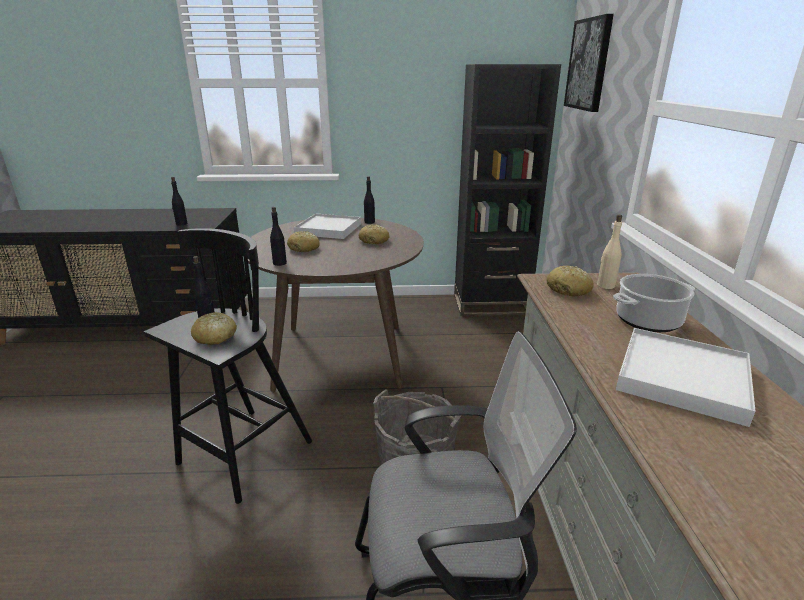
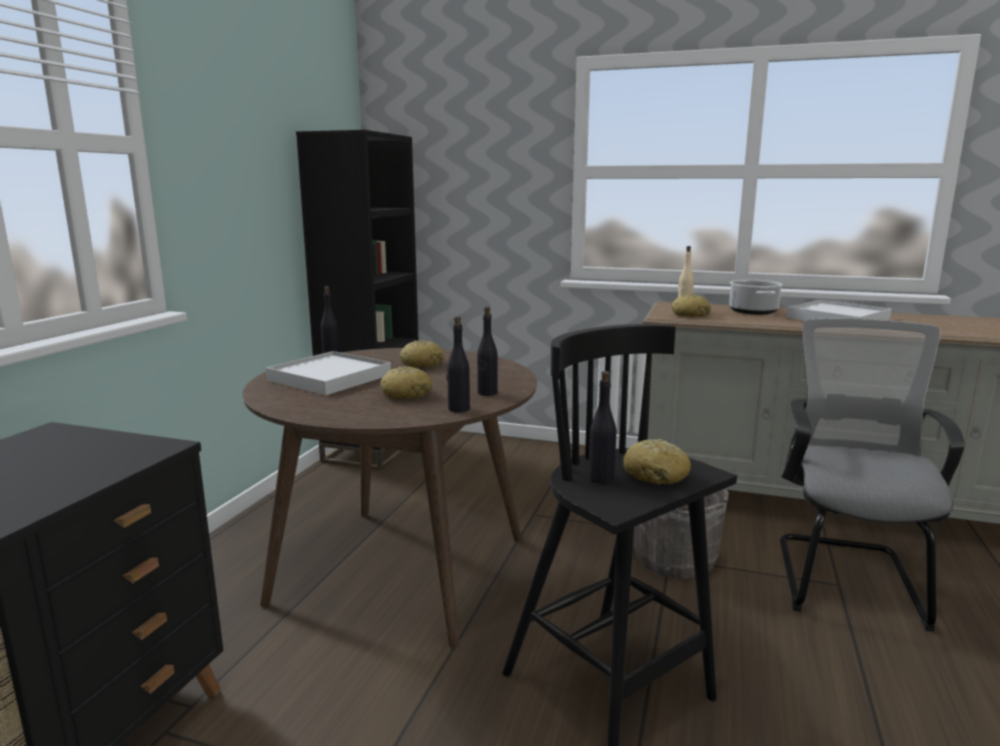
camera: 70 degrees left, 10 degrees down
black bottle [171,177,187,225] -> black bottle moved to [477,307,498,396]
picture [564,14,614,112] -> none

